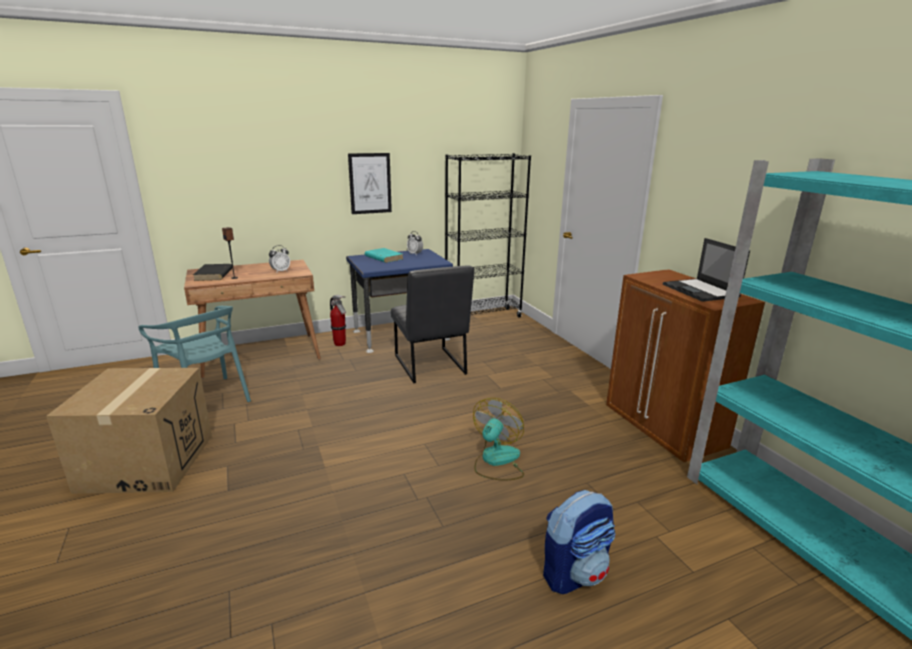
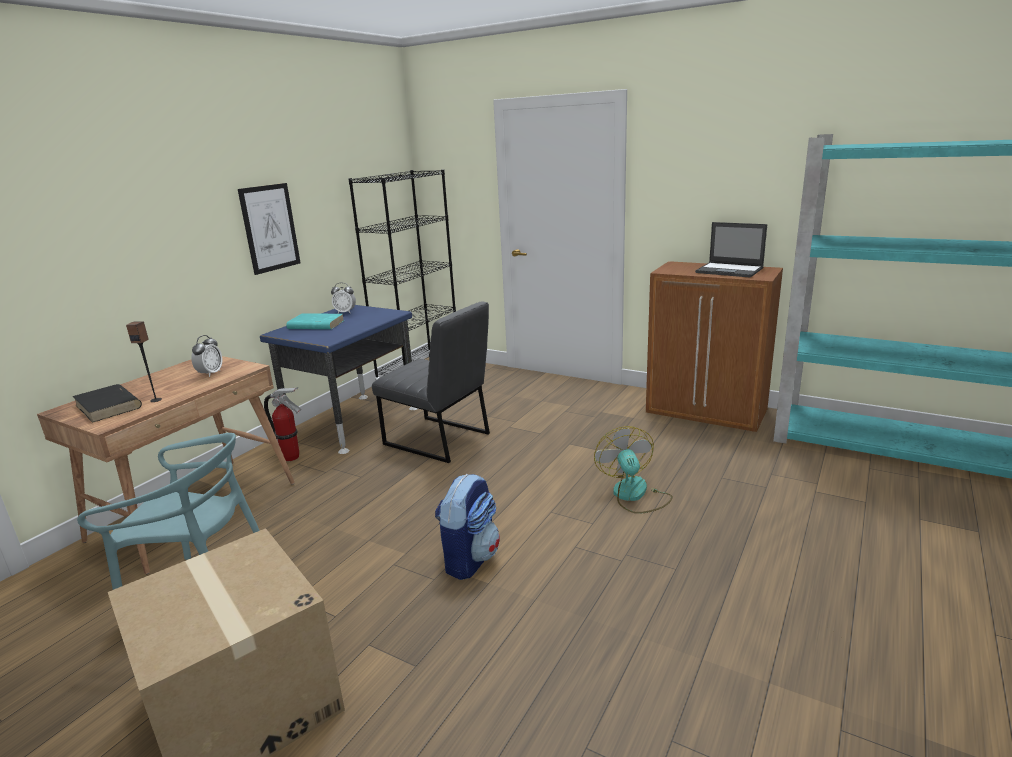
camera: 35 degrees left, 0 degrees up
backpack [543,490,615,594] -> backpack moved to [435,474,500,580]

